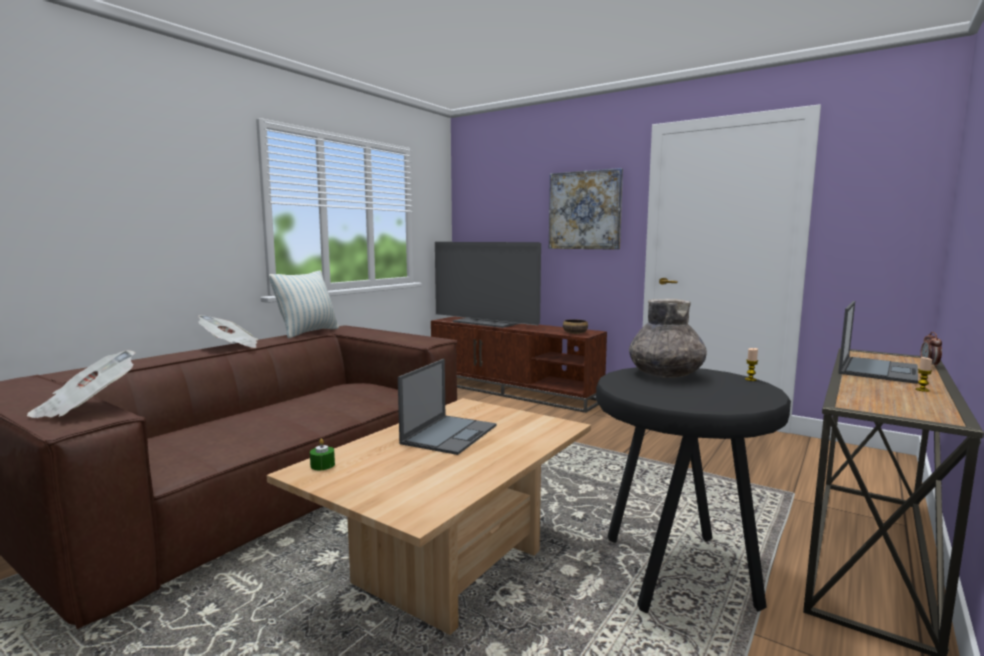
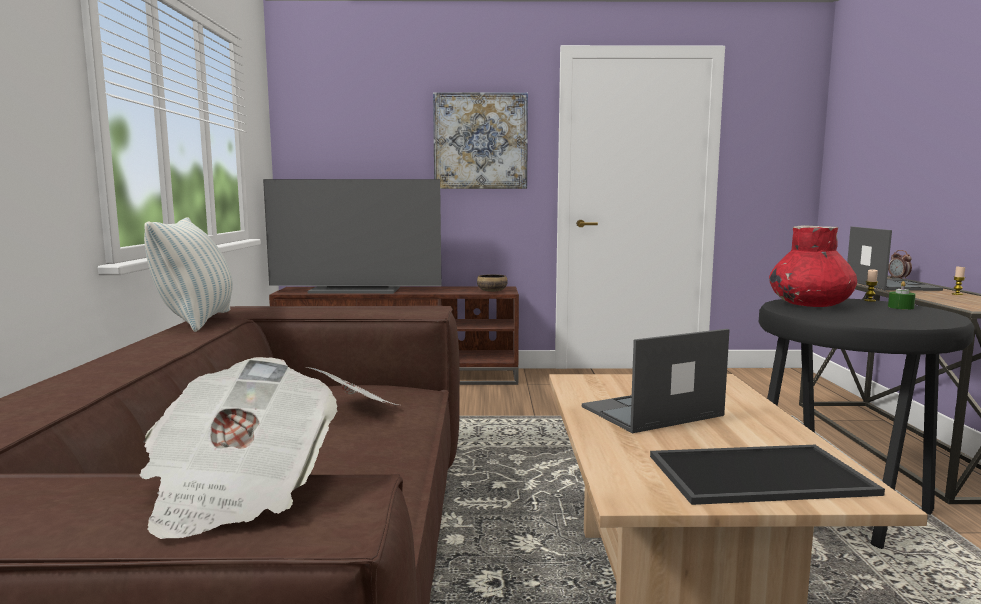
camera: 35 degrees left, 0 degrees up
newspaper [198,315,258,348] -> newspaper moved to [307,367,398,405]
green candle [310,439,335,470] -> green candle moved to [888,281,916,310]
laptop [398,359,496,455] -> laptop turned 105 degrees counterclockwise [582,329,730,433]
grey vase [629,299,707,378] -> red vase [769,225,857,307]
none -> tray [650,445,885,505]

